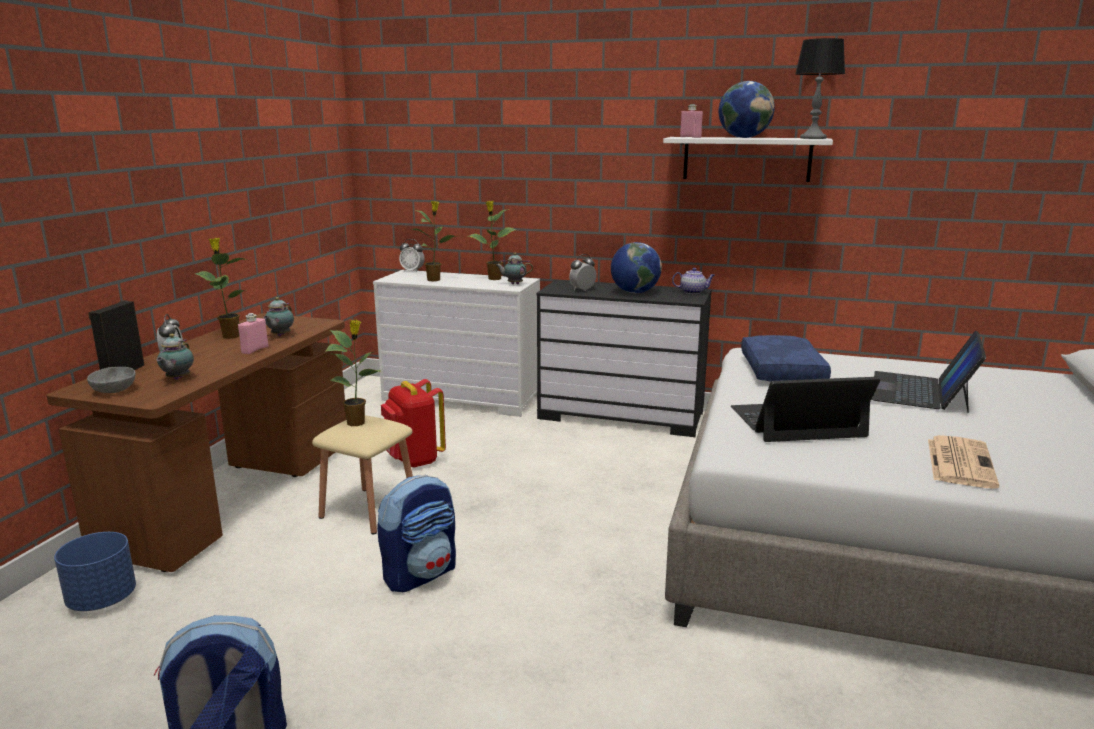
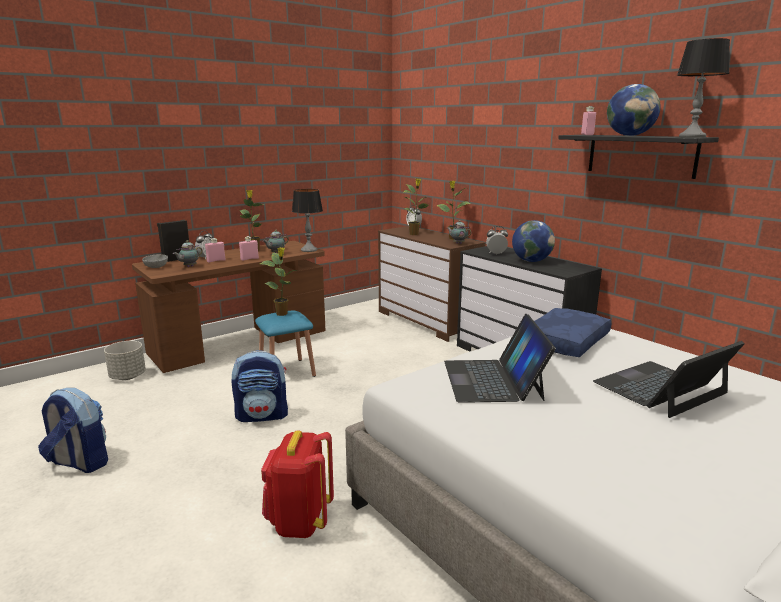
camera: 35 degrees right, 0 degrees up
blue planter [54,532,136,611] -> grey planter [104,341,146,380]
beige stool [312,415,413,534] -> blue stool [255,311,316,377]
white dresser [373,270,540,417] -> brown dresser [378,226,485,342]
red backpack [381,379,446,468] -> red backpack moved to [261,431,334,538]
white shelf [663,137,833,182] -> black shelf [558,135,719,179]
teapot [672,268,715,294] -> none
laptop [731,377,880,442] -> laptop turned 120 degrees counterclockwise [444,314,556,403]
newspaper [928,435,999,489] -> none
none -> pink bottle [205,238,226,263]
none -> table lamp [292,189,323,252]

